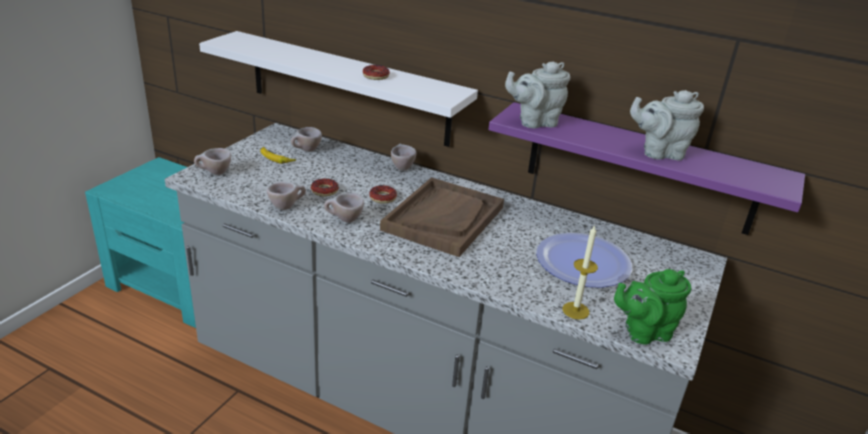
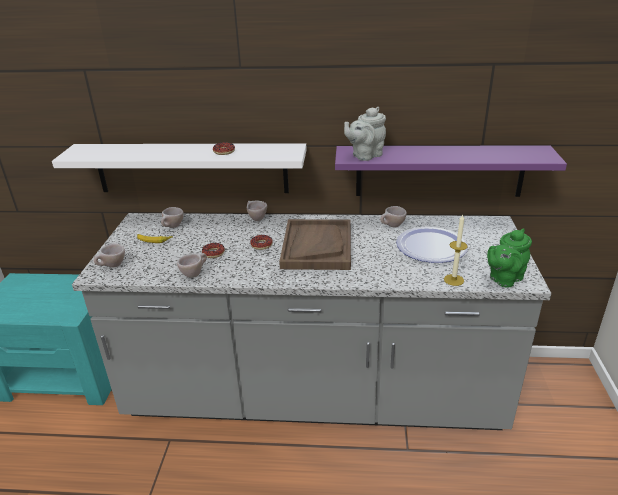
camera: 20 degrees left, 0 degrees up
beige cup [324,193,364,223] -> beige cup moved to [380,206,407,227]
grey teapot [630,90,704,160] -> none

